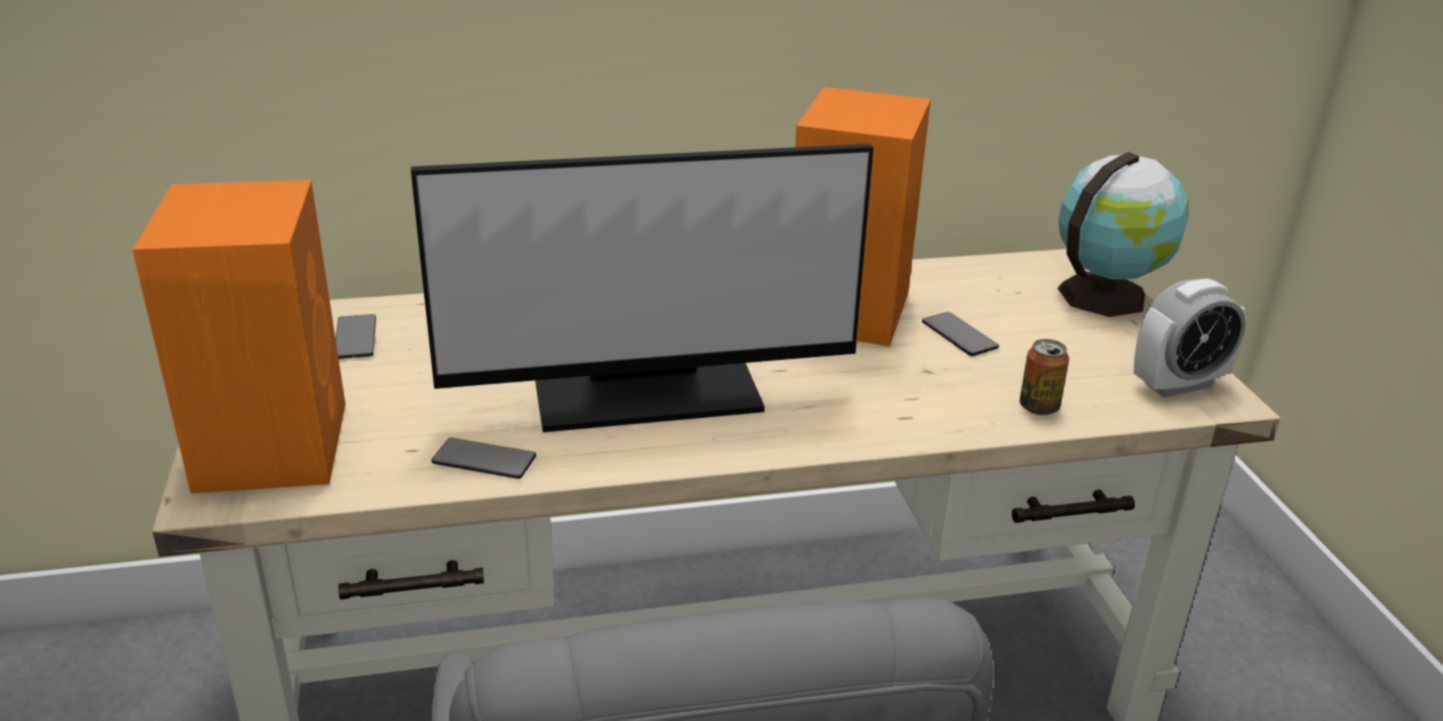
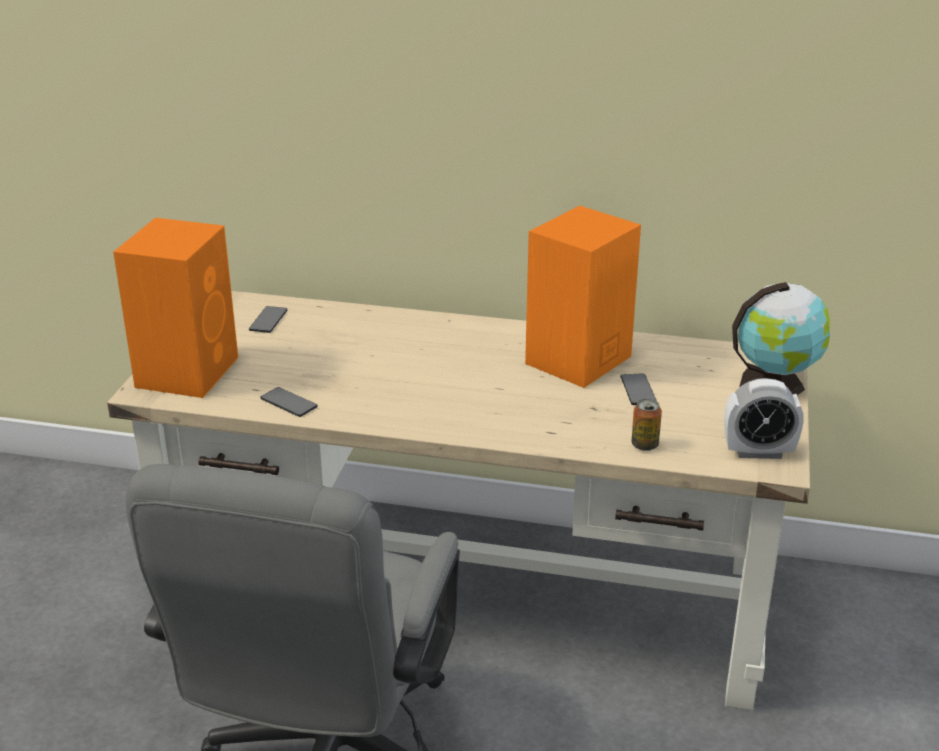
camera: 25 degrees right, 0 degrees up
monitor [411,144,874,432] -> none

